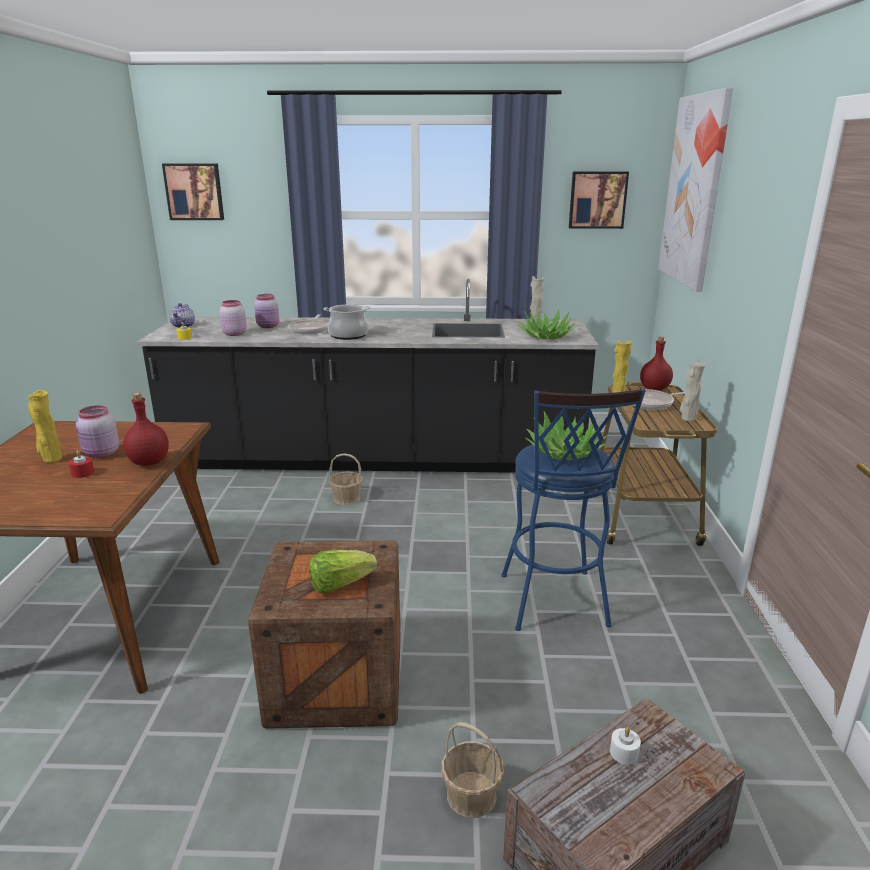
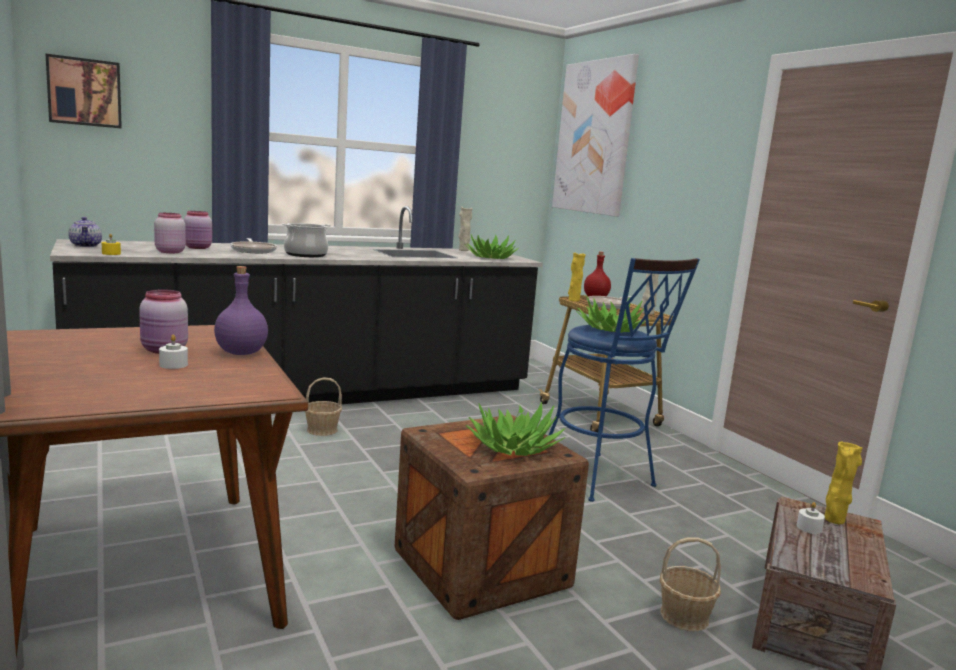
camera: 30 degrees left, 10 degrees down
yellow vase [28,390,62,463] -> yellow vase moved to [824,442,862,524]
red candle [69,450,94,478] -> white candle [159,335,188,369]
red bottle [123,393,169,466] -> purple bottle [214,266,268,355]
lettuce [309,550,377,594] -> potted plant [466,402,565,456]
picture [569,171,629,229] -> none

